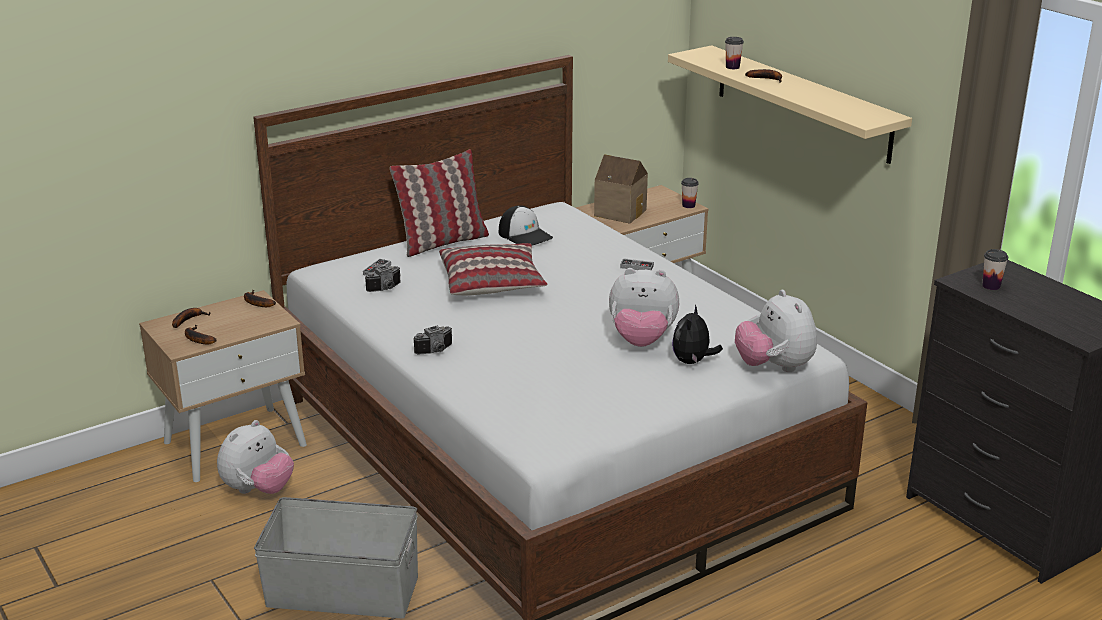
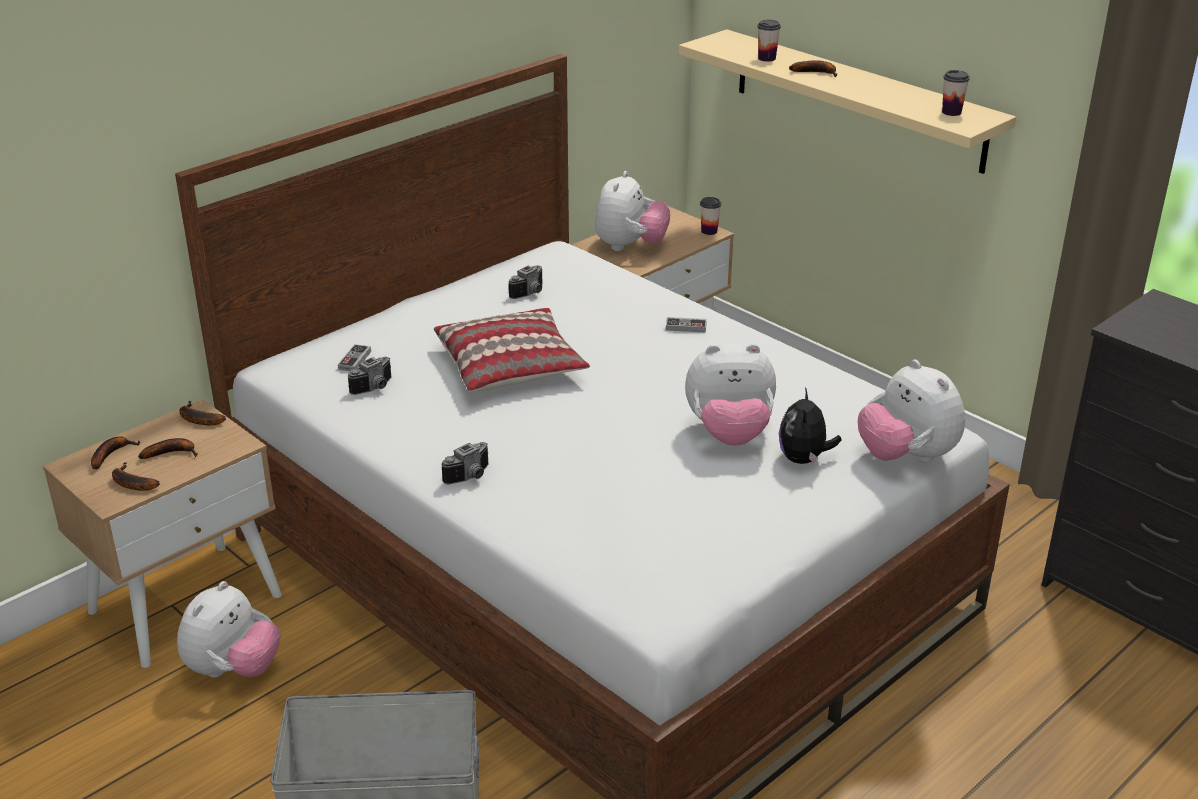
camera: 10 degrees left, 5 degrees up
pillow [390,149,489,257] -> none
cap [499,205,553,246] -> camera [509,265,543,299]
toy house [594,154,648,224] -> plush toy [595,171,670,251]
cup [982,249,1008,290] -> cup moved to [942,70,970,116]
none -> banana [138,438,198,459]

